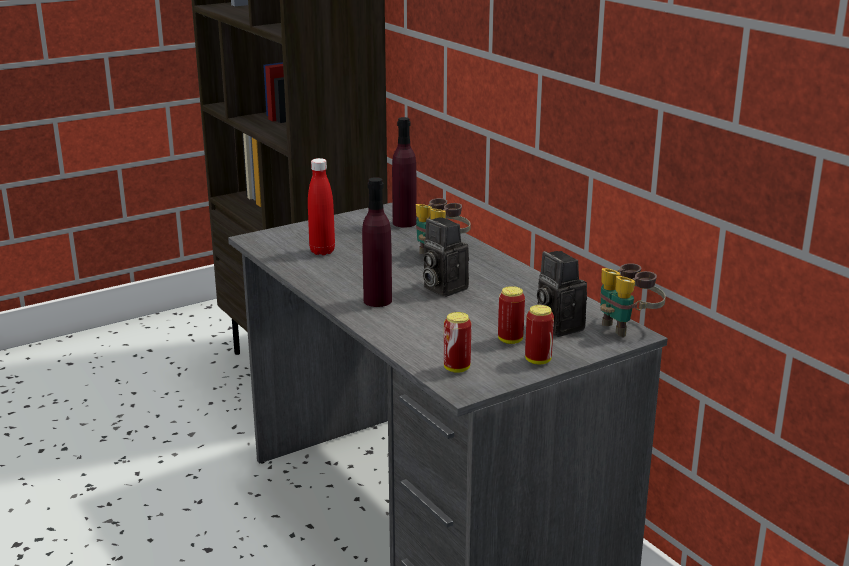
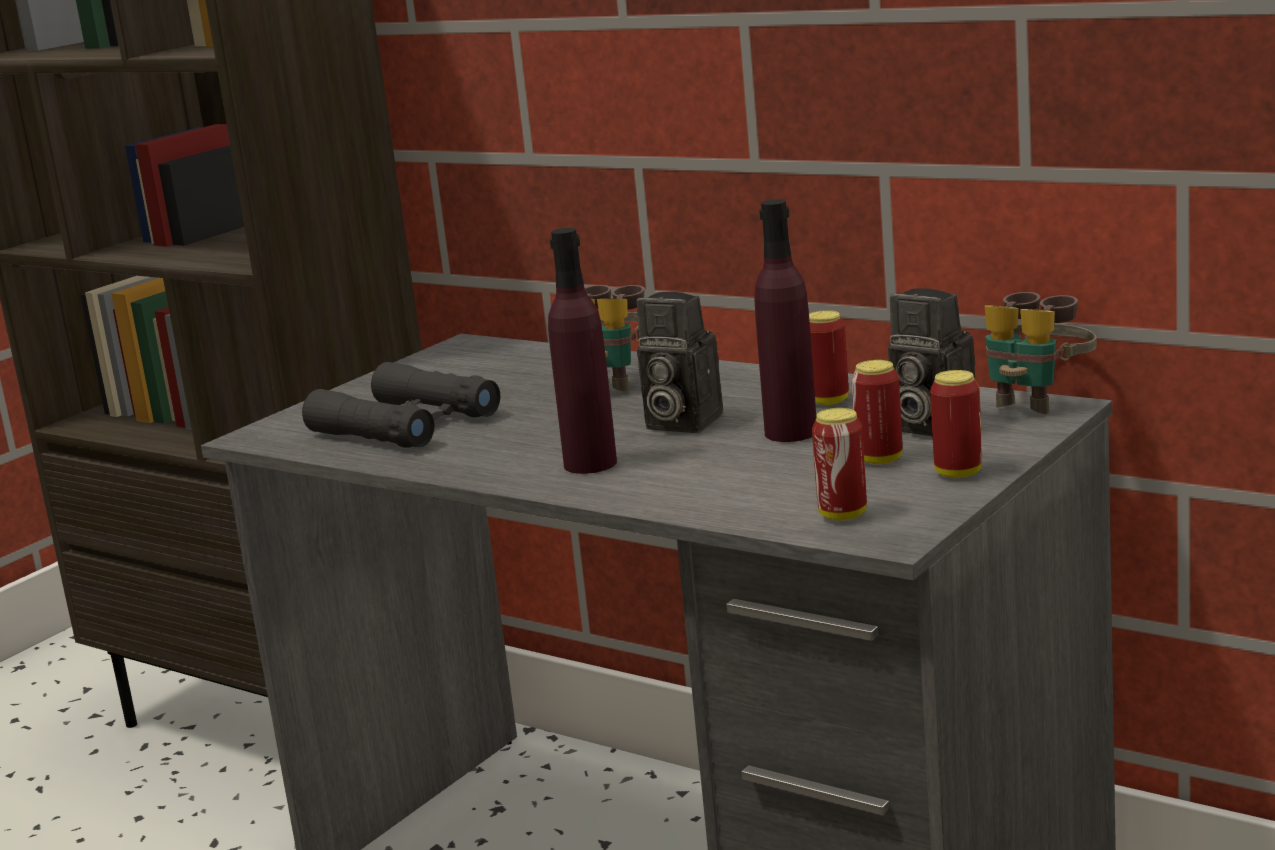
camera: 20 degrees left, 5 degrees down
red bottle [308,158,335,255] -> black binoculars [302,362,500,448]
purple bottle [392,117,417,228] -> purple bottle moved to [754,199,816,442]
none -> can [809,310,849,405]

